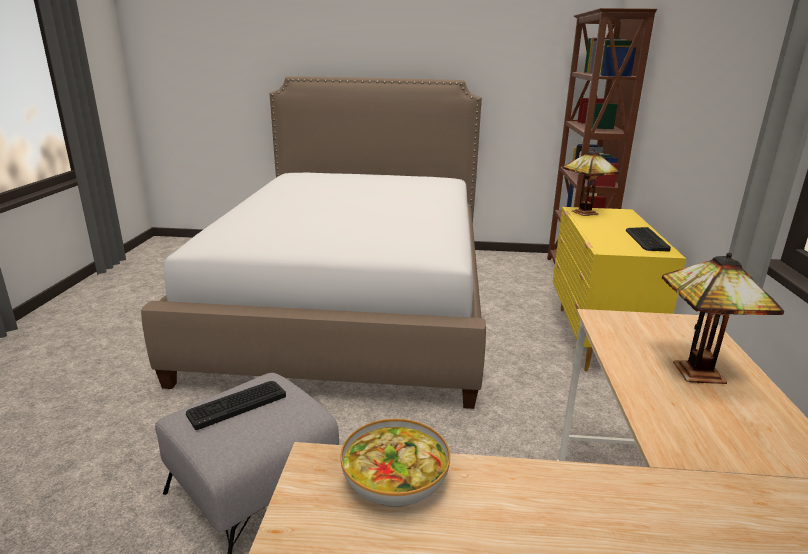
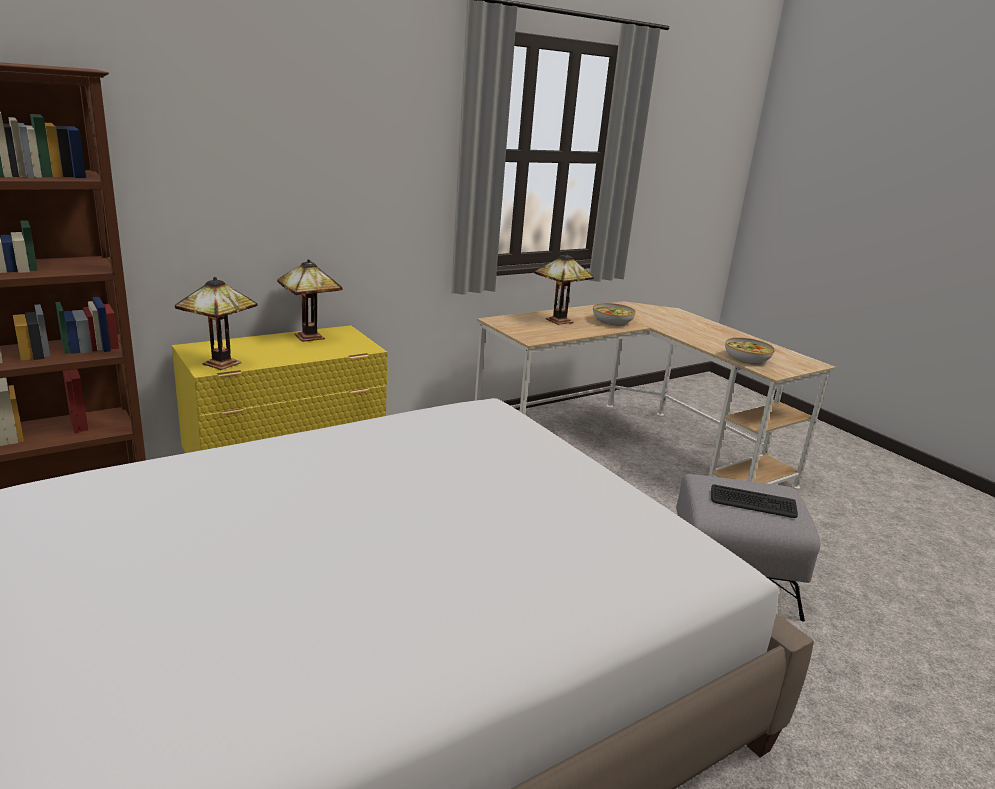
camera: 130 degrees left, 0 degrees up
keyboard [626,227,671,252] -> table lamp [277,259,343,342]
none -> bowl [593,303,636,326]

